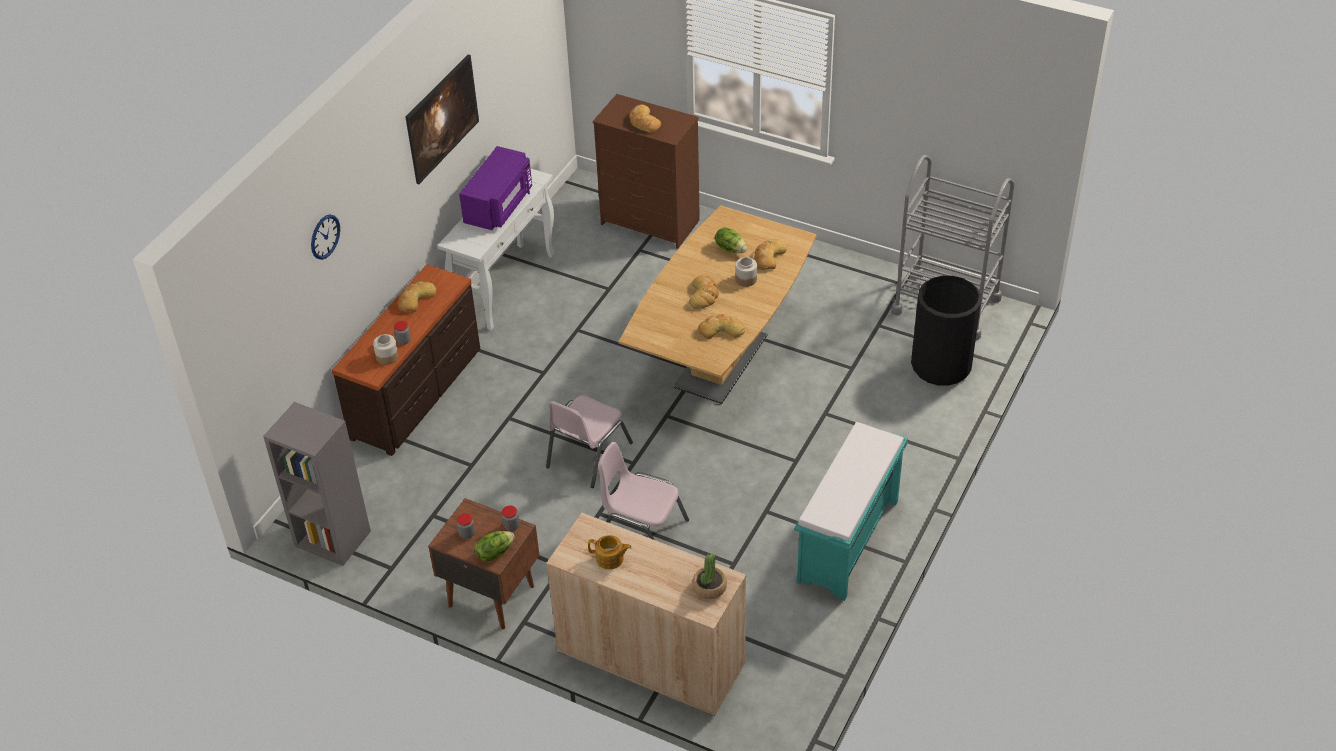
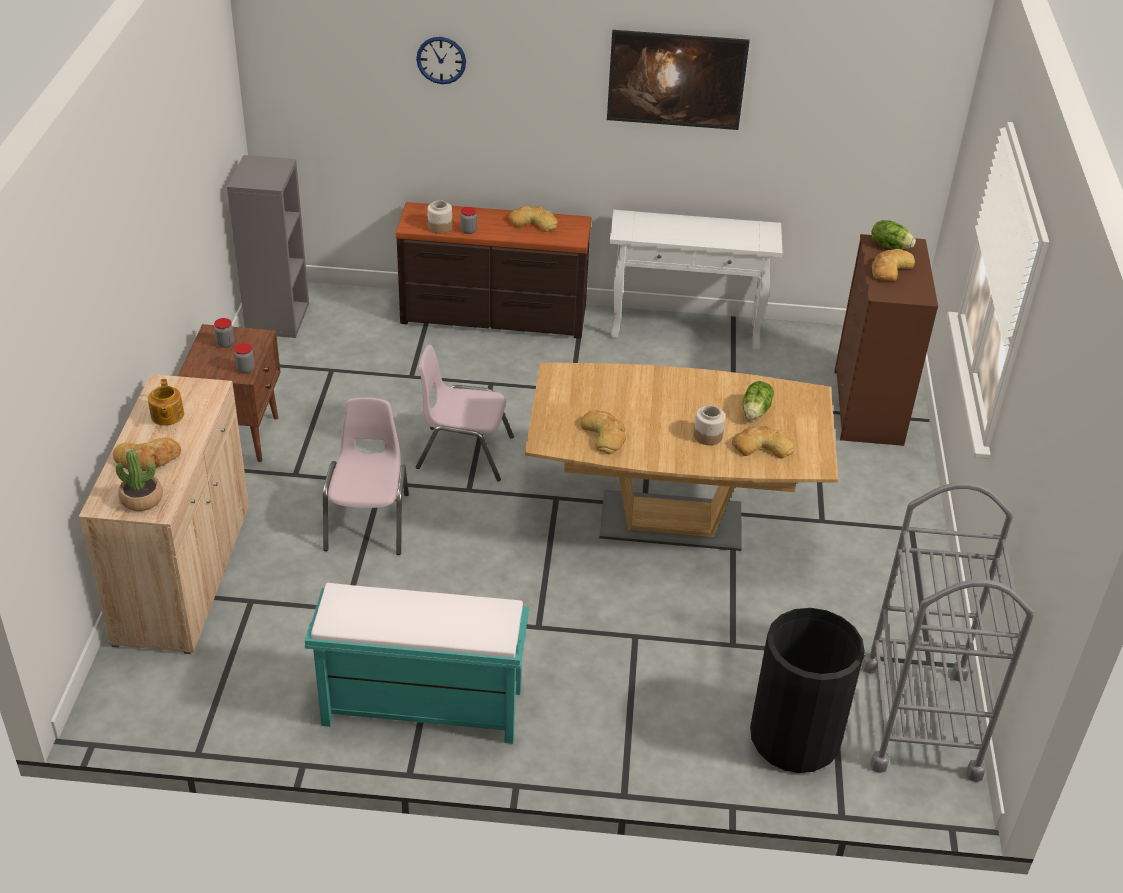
camera: 65 degrees right, 5 degrees down
purple microwave [459,146,532,230] -> none
lettuce [474,531,515,561] -> lettuce moved to [872,220,916,249]
bread [689,275,719,309] -> bread moved to [113,438,181,471]

